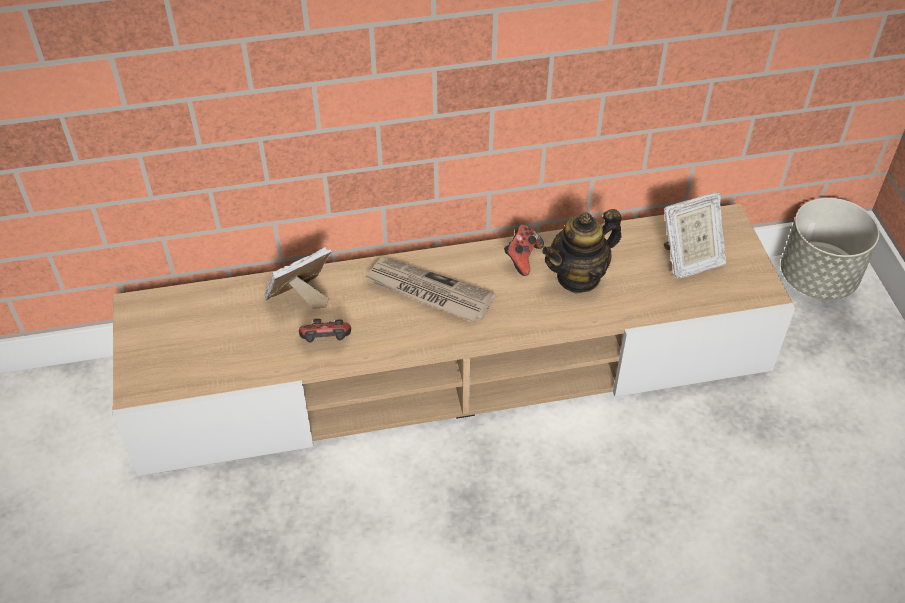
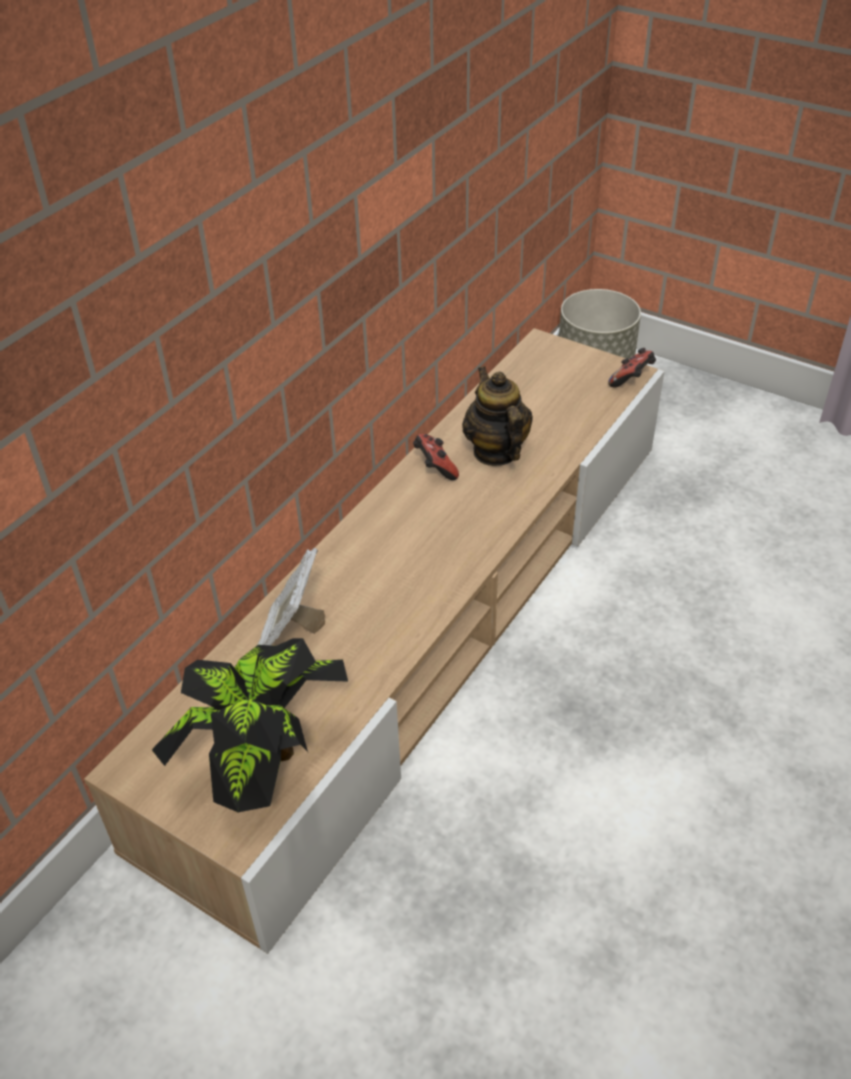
camera: 45 degrees left, 5 degrees down
game controller [299,319,351,342] -> game controller moved to [608,348,656,388]
newspaper [365,257,496,322] -> none
teapot [542,209,622,293] -> teapot turned 150 degrees clockwise [462,366,533,466]
picture frame [664,192,726,279] -> none
none -> potted plant [152,638,348,812]

